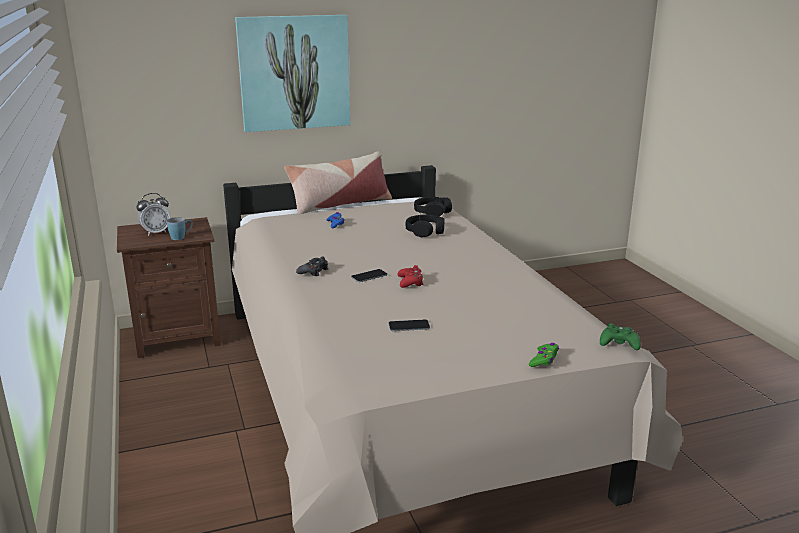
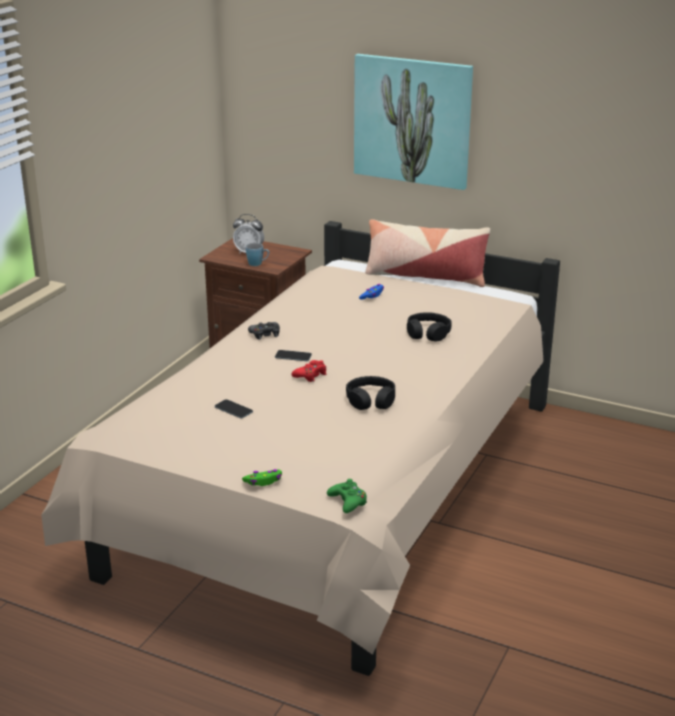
camera: 45 degrees right, 5 degrees up
black headphones [414,197,452,216] -> black headphones moved to [346,376,395,410]

